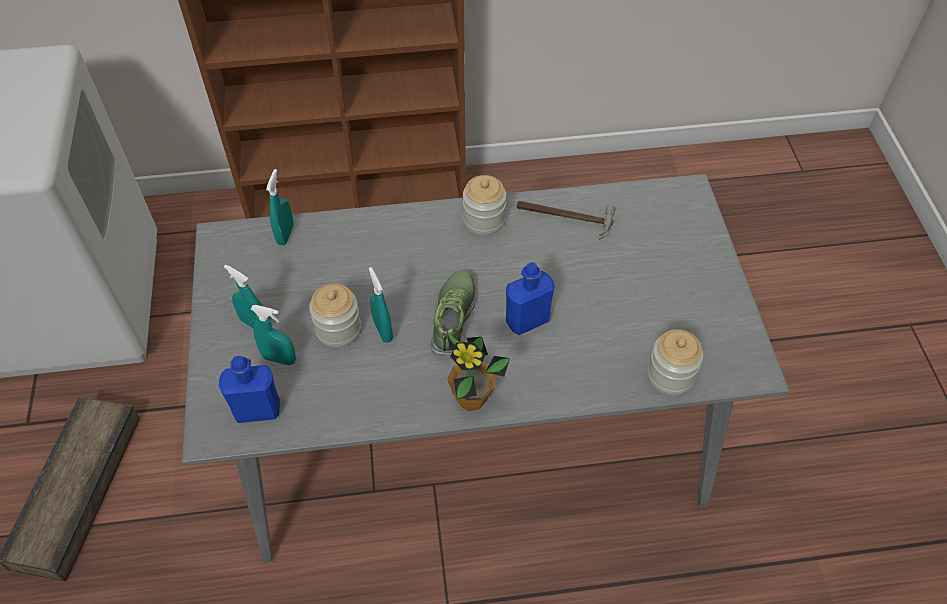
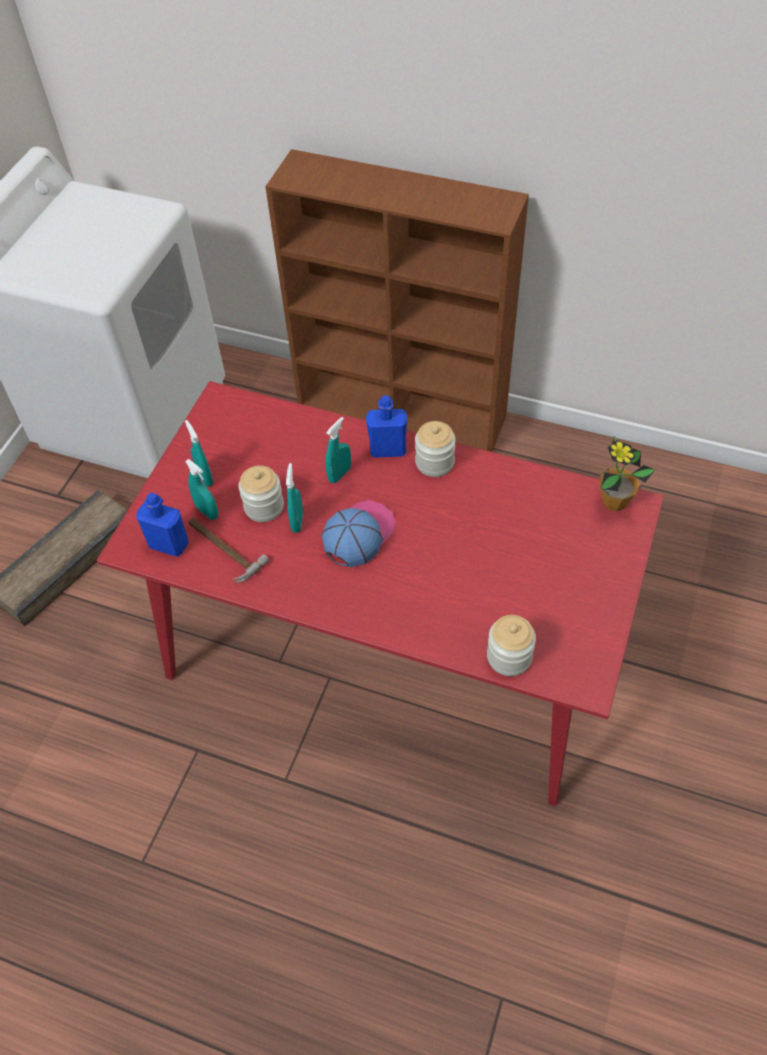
camera: 30 degrees right, 0 degrees up
grey dining table [182,174,789,563] -> red dining table [97,381,664,806]
turquoise spray bottle [266,169,294,245] -> turquoise spray bottle moved to [325,417,351,483]
shoe [431,270,476,355] -> cap [321,500,396,567]
potted plant [447,332,510,411] -> potted plant moved to [600,436,655,512]
blue bottle [506,262,555,335] -> blue bottle moved to [366,396,407,458]
hammer [517,201,616,240] -> hammer moved to [189,518,269,583]

